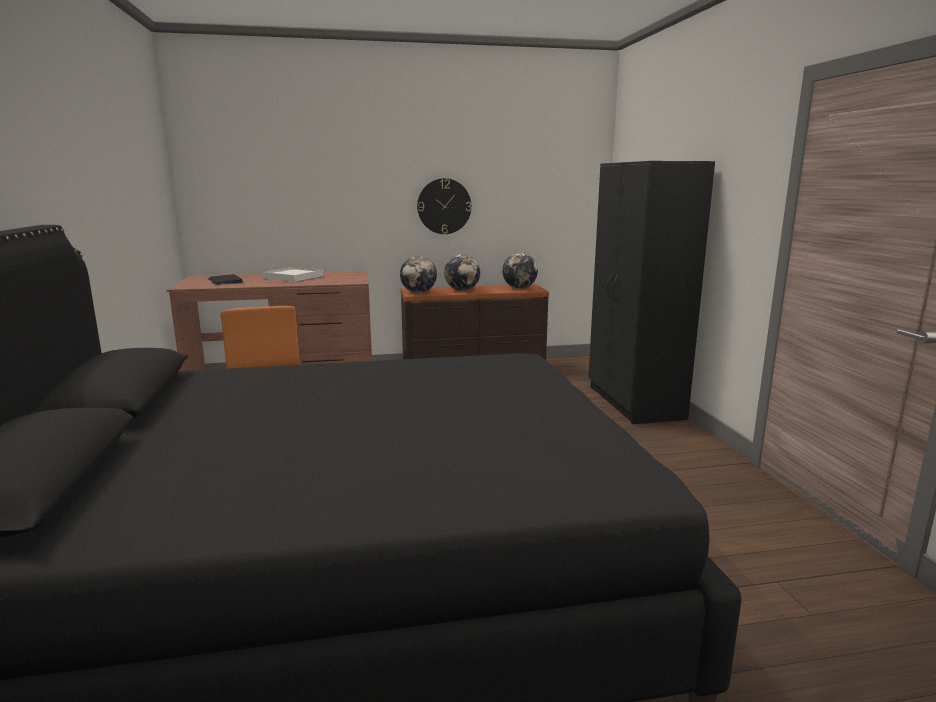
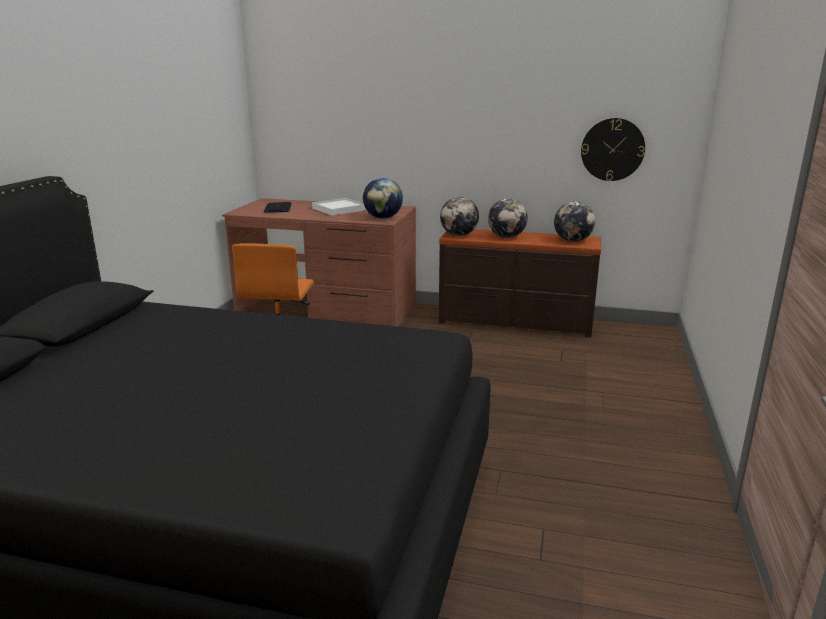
camera: 25 degrees right, 5 degrees up
wall clock [417,178,471,234] -> wall clock moved to [581,118,645,181]
black wardrobe [588,161,715,424] -> none
none -> globe [363,178,403,219]

